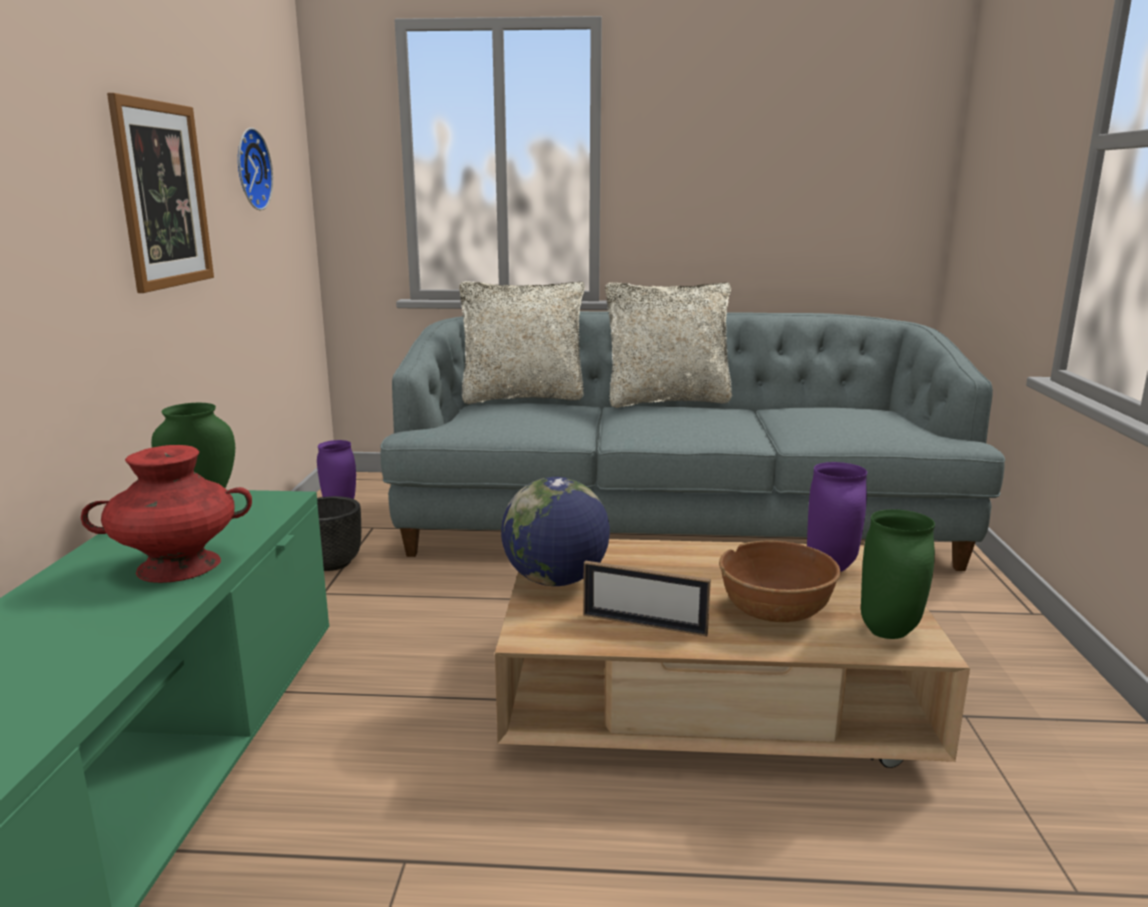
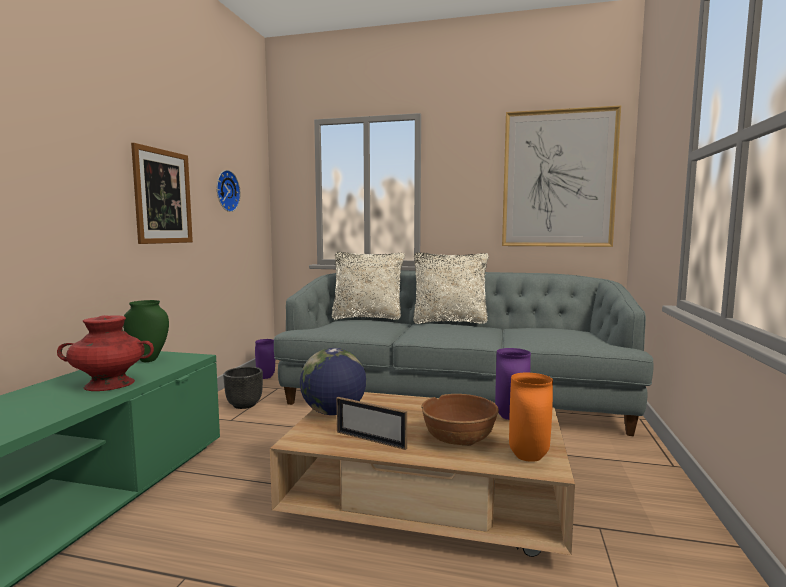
camera: 10 degrees right, 10 degrees down
green vase [861,509,935,639] -> orange vase [509,373,553,462]
none -> picture [502,105,621,247]

